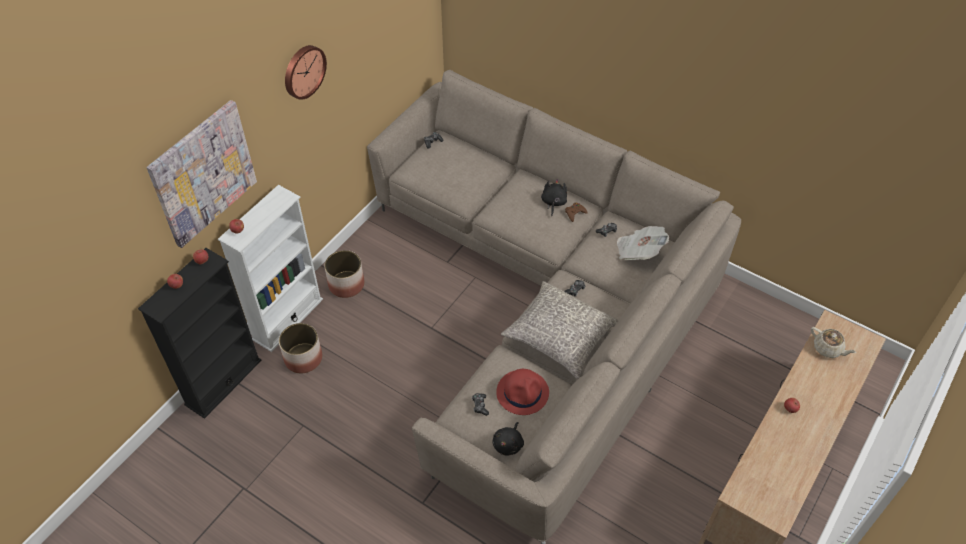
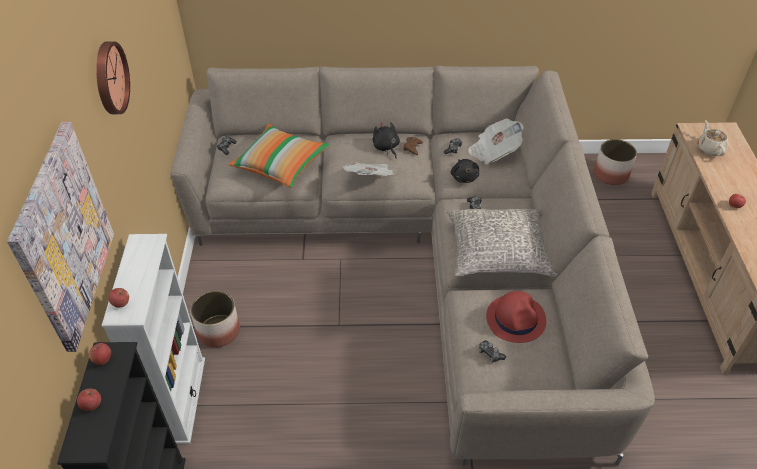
camera: 35 degrees left, 5 degrees down
planter [279,323,322,373] -> planter moved to [594,139,637,185]
black plush toy [492,422,524,456] -> black plush toy moved to [451,159,479,183]
beige teapot [811,327,856,358] -> beige teapot turned 105 degrees counterclockwise [697,120,728,156]
none -> pillow [228,124,330,188]
none -> newspaper [343,163,394,176]

